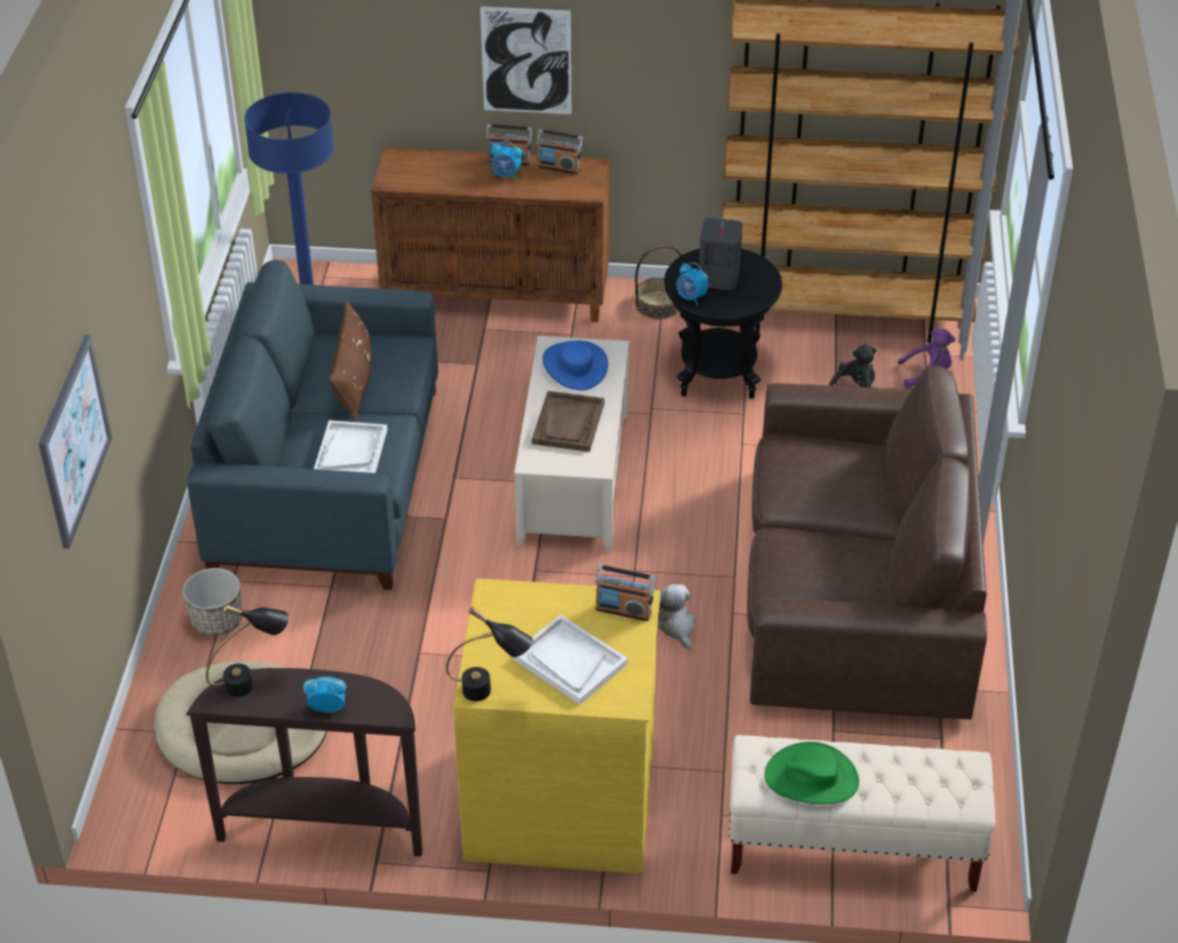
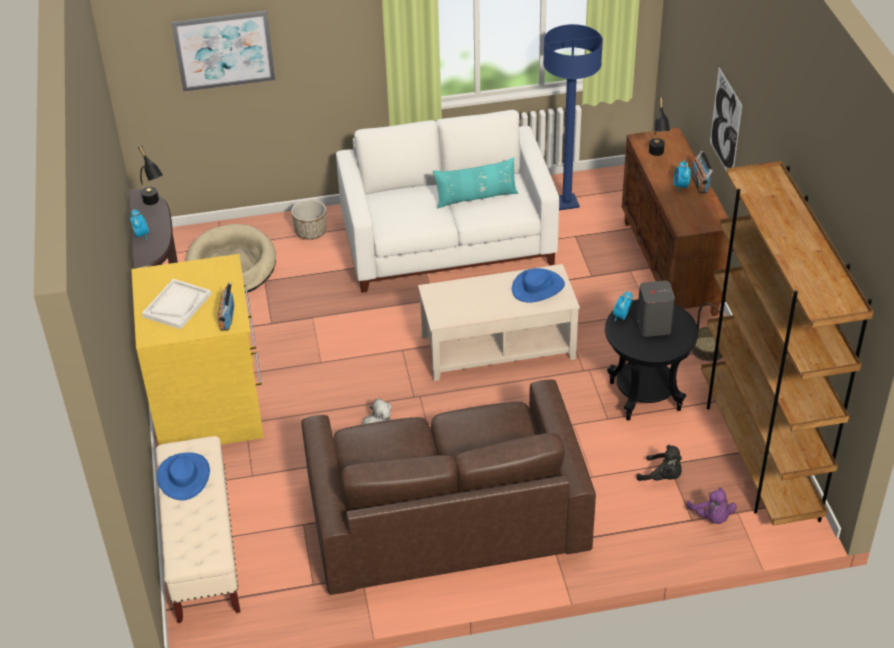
camera: 75 degrees right, 0 degrees up
blue sofa [187,260,438,590] -> white sofa [336,110,559,293]
white tray [314,420,387,473] -> none
brown pillow [329,300,372,422] -> turquoise pillow [433,157,518,209]
black table lamp [446,606,533,701] -> black table lamp moved to [649,97,670,156]
brown tray [532,391,604,452] -> none
radio [537,129,583,174] -> none
green hat [764,742,859,804] -> blue hat [157,452,210,500]

